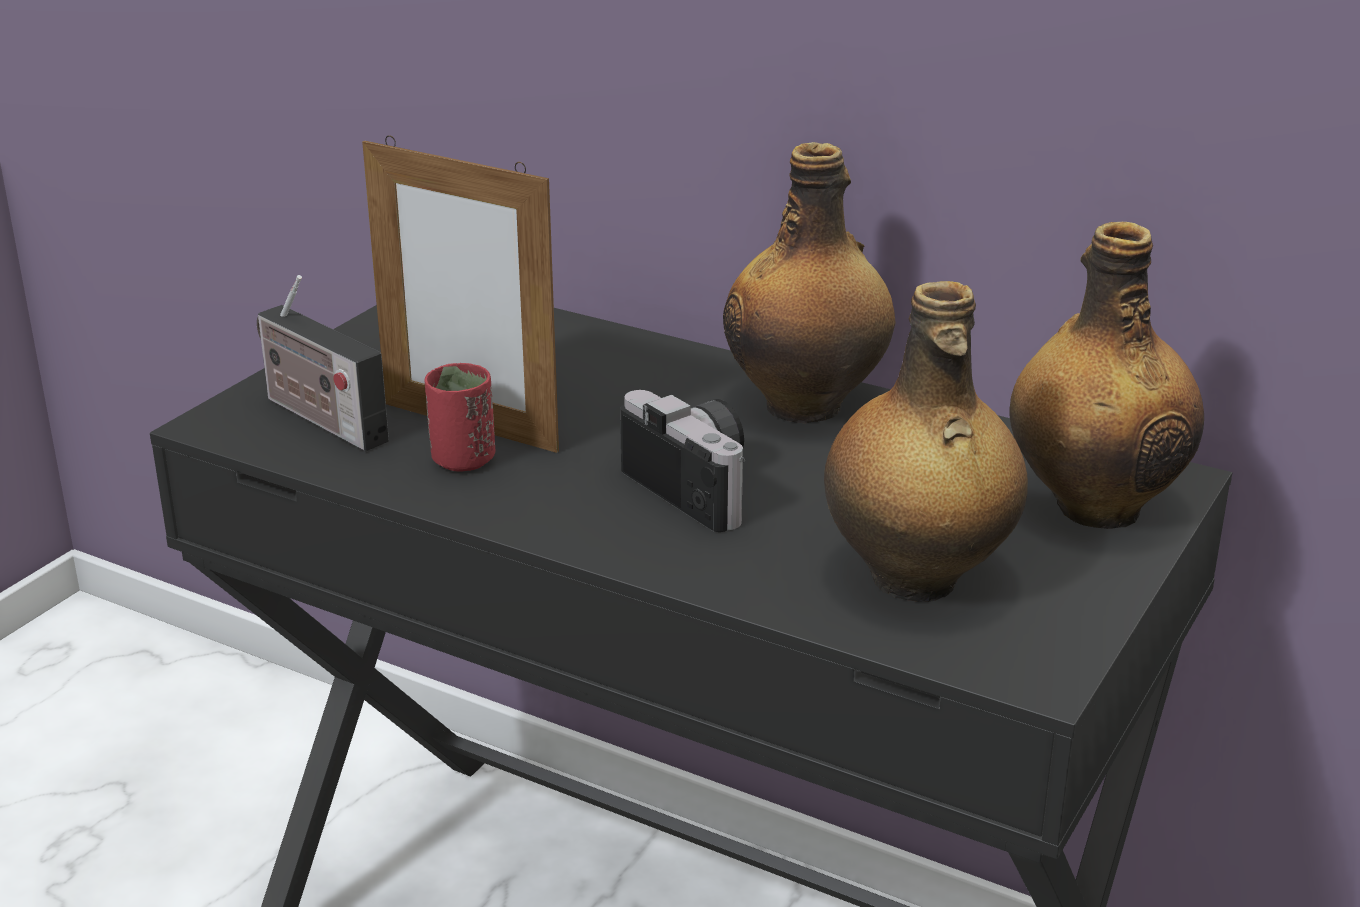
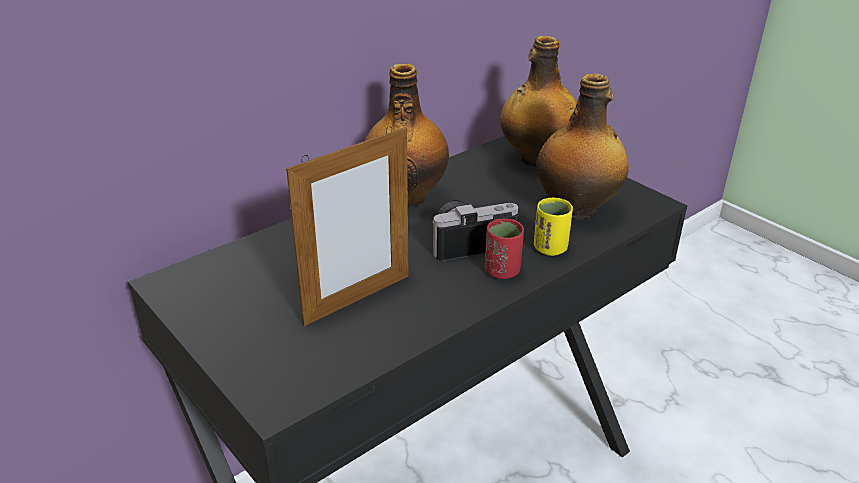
camera: 70 degrees left, 5 degrees up
radio [257,275,389,452] -> none
red cup [424,363,495,472] -> red cup moved to [485,218,524,279]
none -> yellow cup [534,198,573,256]

